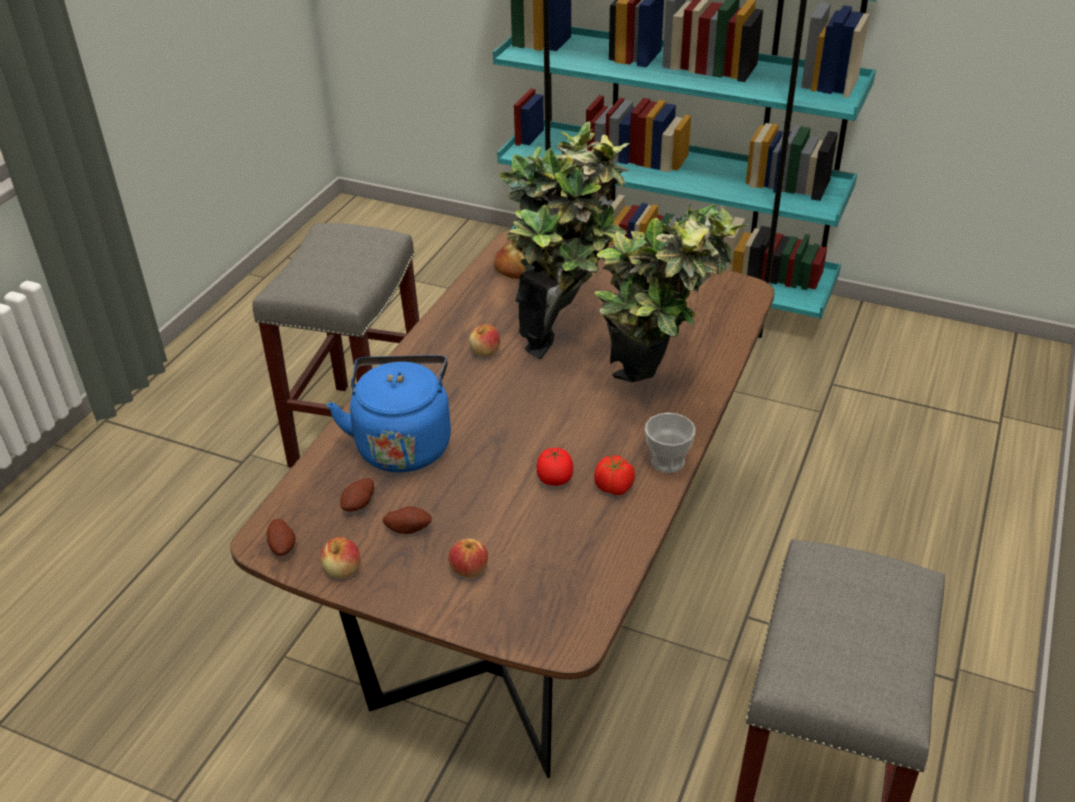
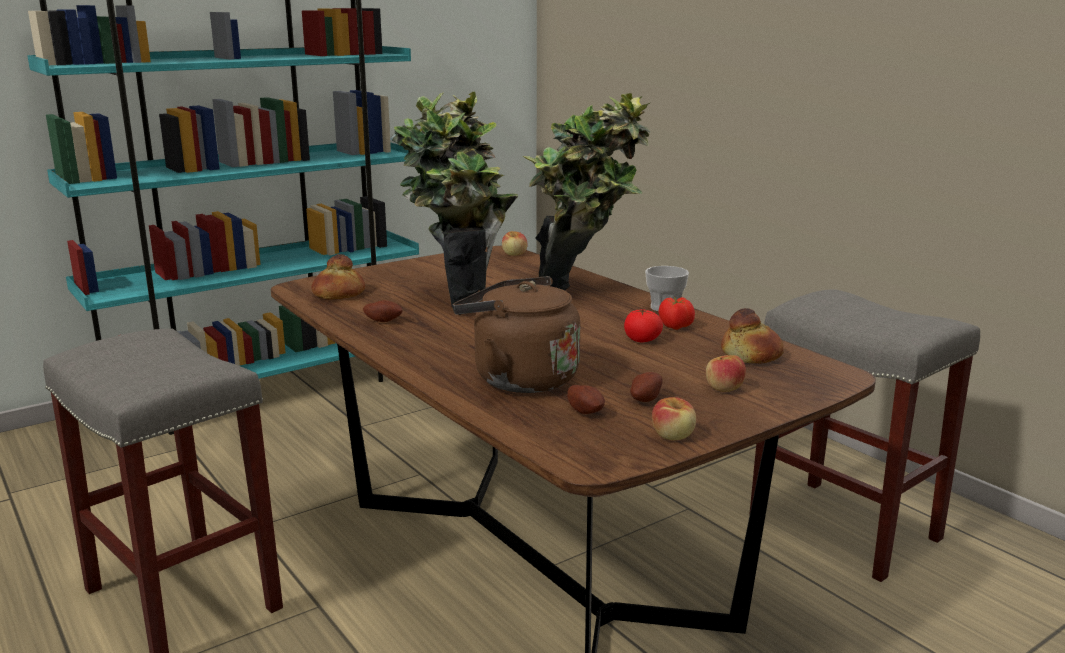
camera: 60 degrees left, 20 degrees down
potato [267,519,296,556] -> potato moved to [363,300,403,322]
blue kettle [327,355,451,472] -> brown kettle [453,276,580,393]
apple [469,324,500,357] -> apple moved to [502,231,528,256]
none -> bread [721,308,784,364]

